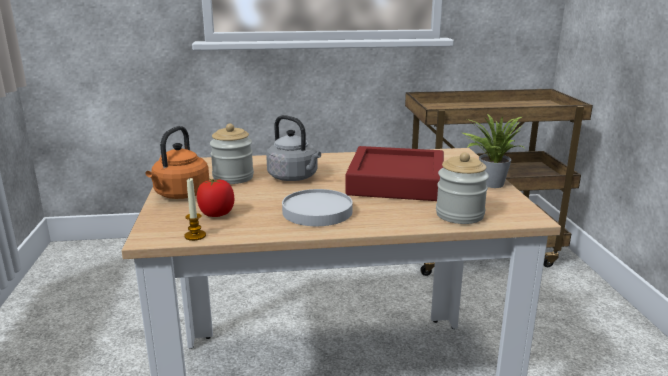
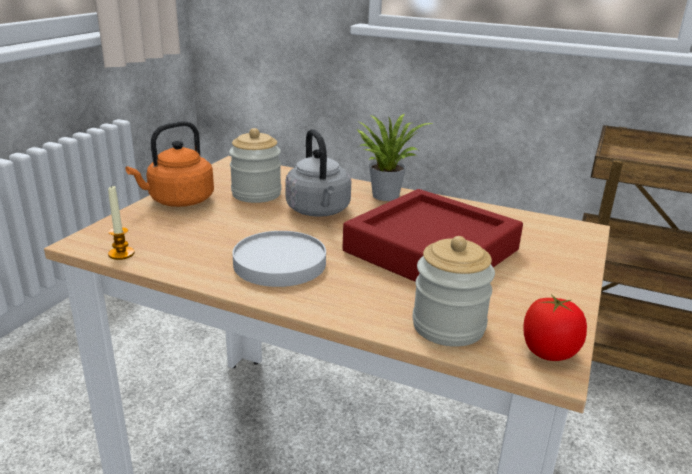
camera: 30 degrees right, 5 degrees up
tomato [197,178,234,217] -> tomato moved to [523,294,587,361]
potted plant [463,114,525,188] -> potted plant moved to [357,114,433,201]

